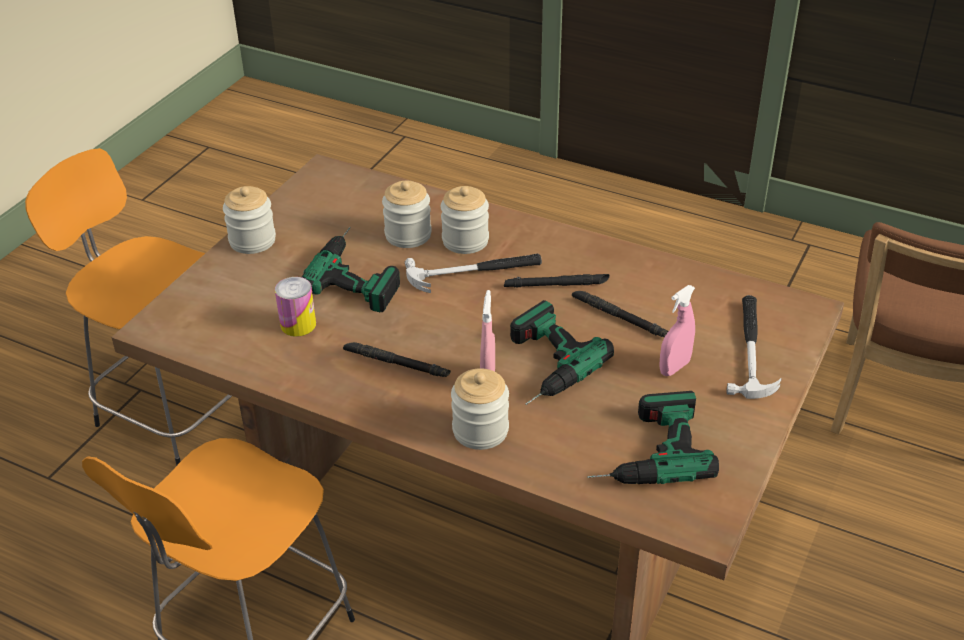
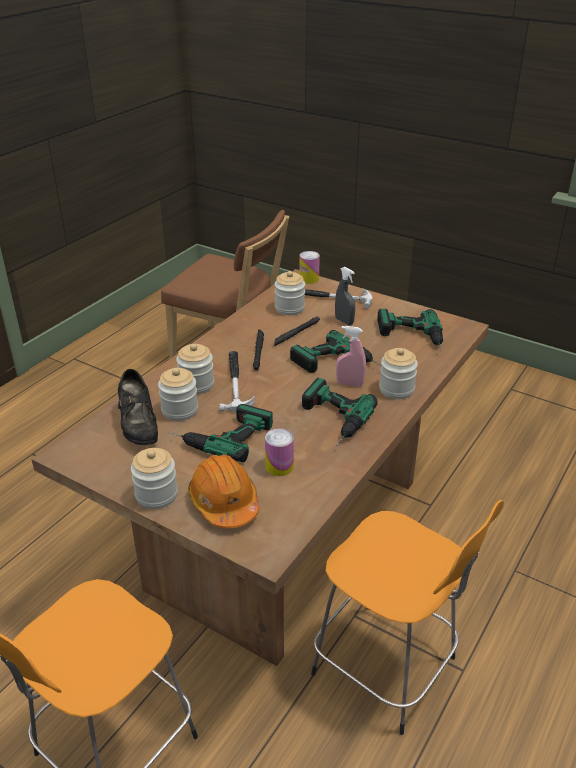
camera: 85 degrees left, 5 degrees down
black flashlight [343,342,451,377] -> power drill [302,378,378,446]
pink spray bottle [659,285,695,376] -> grey spray bottle [335,267,355,325]
none -> black shoe [118,369,158,445]
none -> orange hard hat [188,455,259,528]
none -> jar [274,271,305,315]
none -> can [299,251,320,284]

